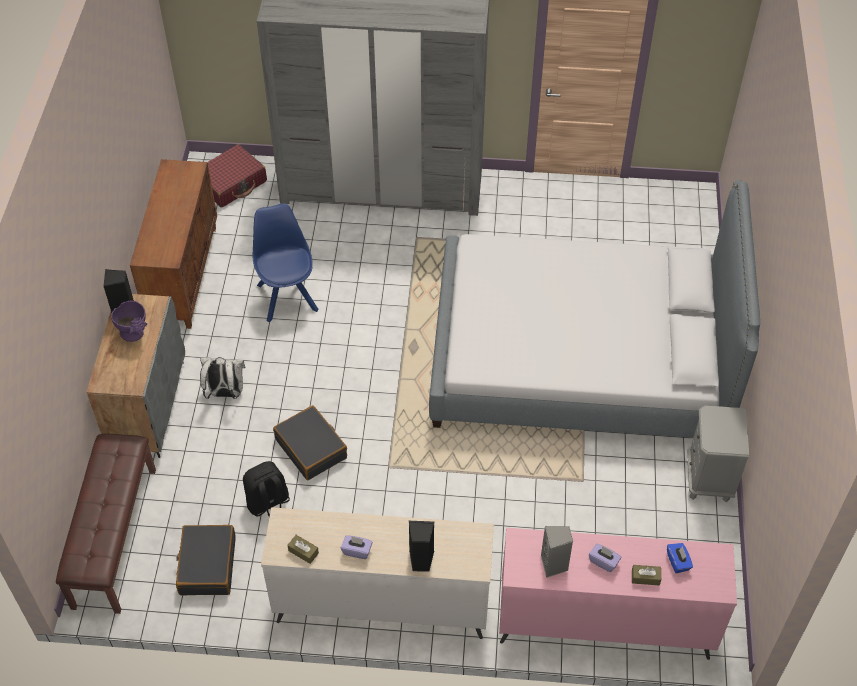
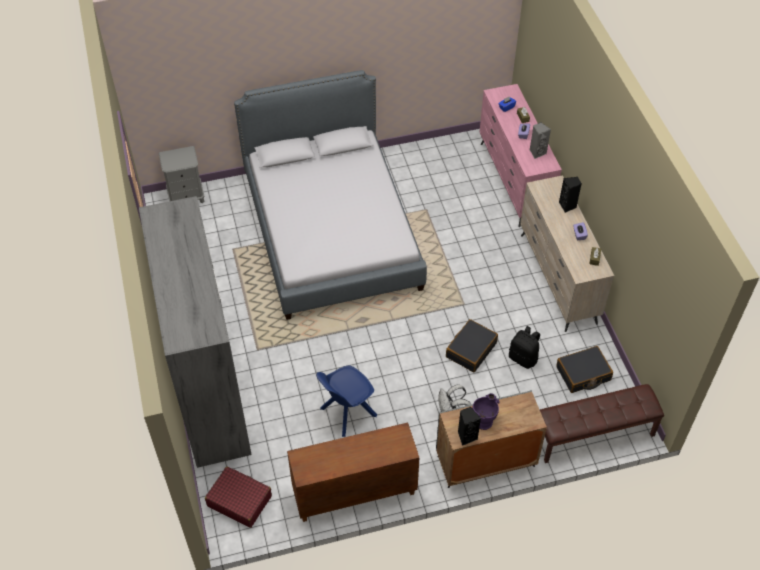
camera: 110 degrees left, 0 degrees up
grey nightstand [687,405,749,502] -> grey nightstand moved to [159,146,205,203]

